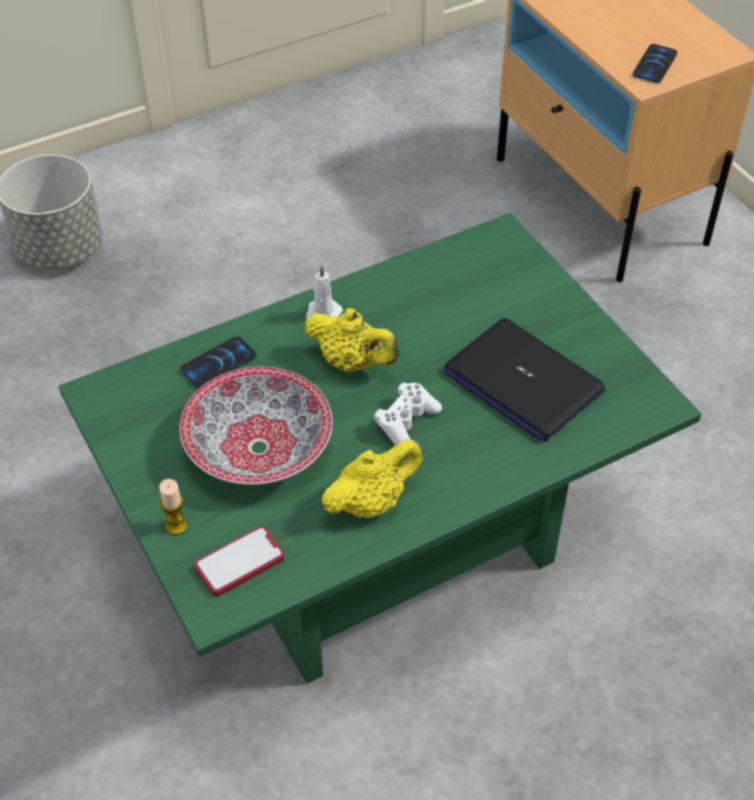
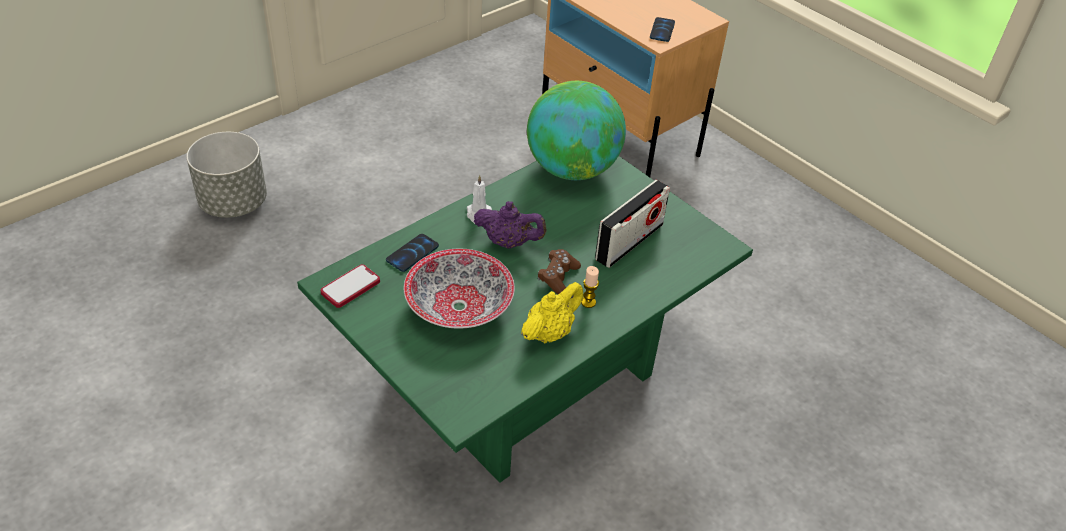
camera: 15 degrees left, 5 degrees down
candle [159,479,188,535] -> candle moved to [581,266,599,308]
phone [194,526,285,596] -> phone moved to [320,264,380,308]
yellow teapot [305,308,400,372] -> purple teapot [474,201,547,248]
white game controller [374,383,442,445] -> brown game controller [538,249,581,294]
laptop [443,318,606,442] -> radio [595,180,670,268]
none -> globe [527,81,626,180]

